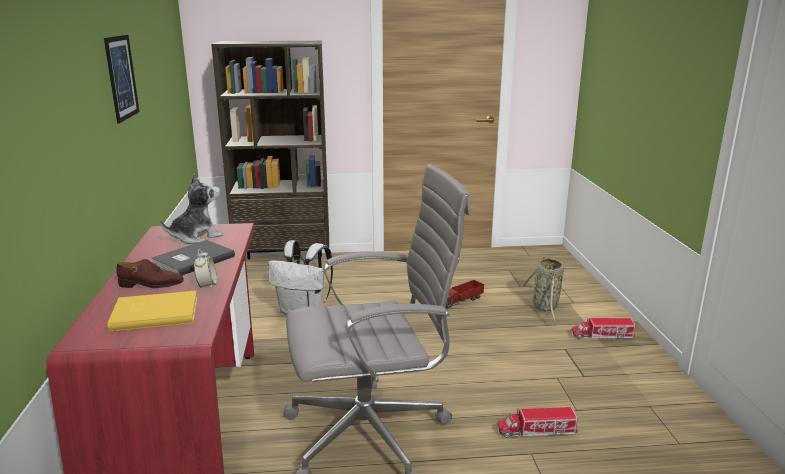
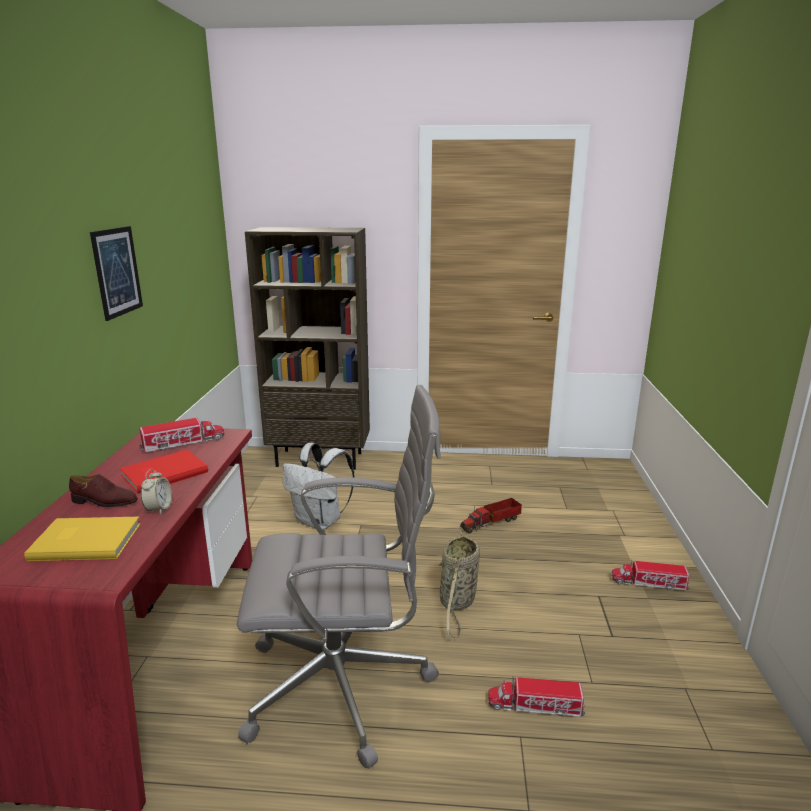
camera: 10 degrees right, 0 degrees up
grey book [152,240,235,276] -> red book [120,449,208,494]
plush toy [160,174,223,244] -> toy truck [139,418,225,452]
basket [522,256,564,324] -> basket moved to [437,532,480,638]

